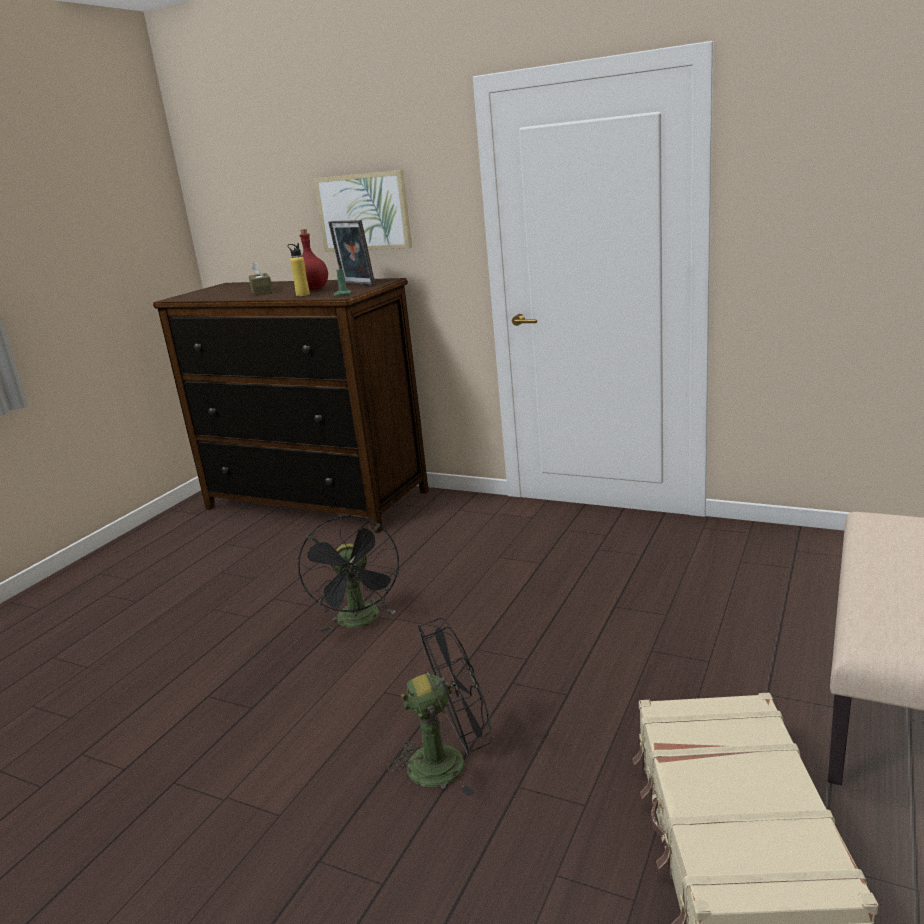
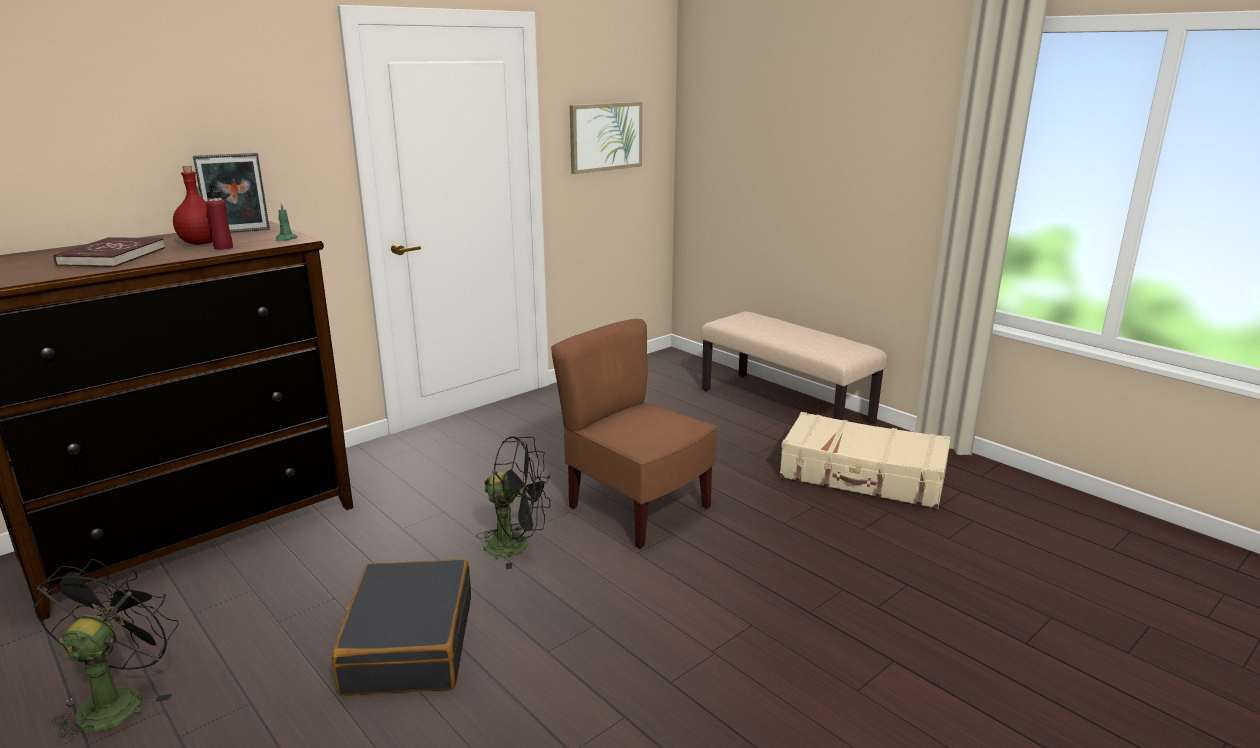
camera: 70 degrees left, 0 degrees up
brown tissue box [249,261,273,295] -> red book [54,237,165,267]
yellow bottle [288,243,310,296] -> red bottle [206,182,233,250]
picture [314,170,412,252] -> picture moved to [570,102,642,174]
black fan [388,618,492,796] -> black fan moved to [33,559,179,745]
none -> black suitcase [332,559,471,696]
none -> brown chair [551,319,717,549]

